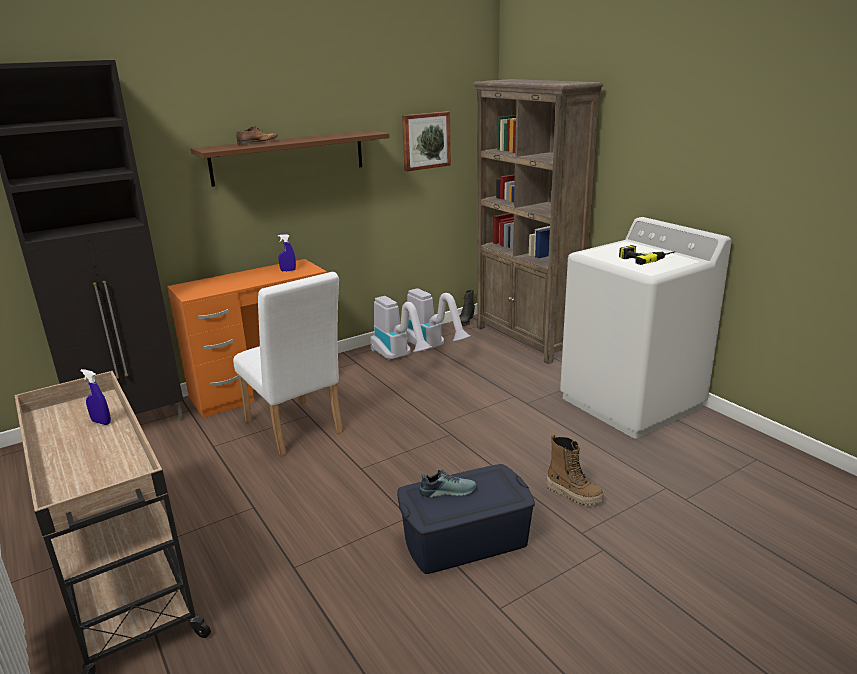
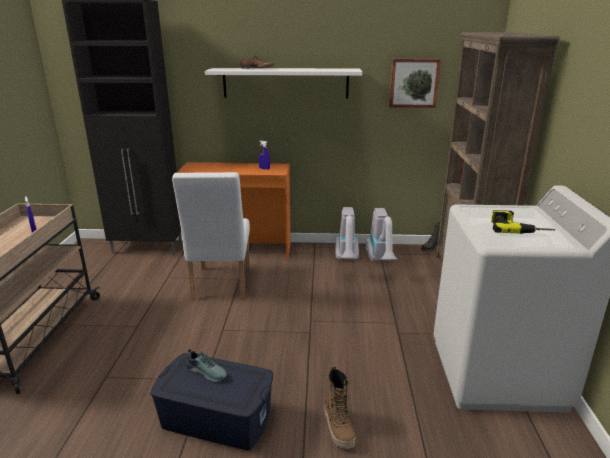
camera: 35 degrees right, 0 degrees up
brown shelf [191,130,389,187] -> white shelf [205,68,362,98]

